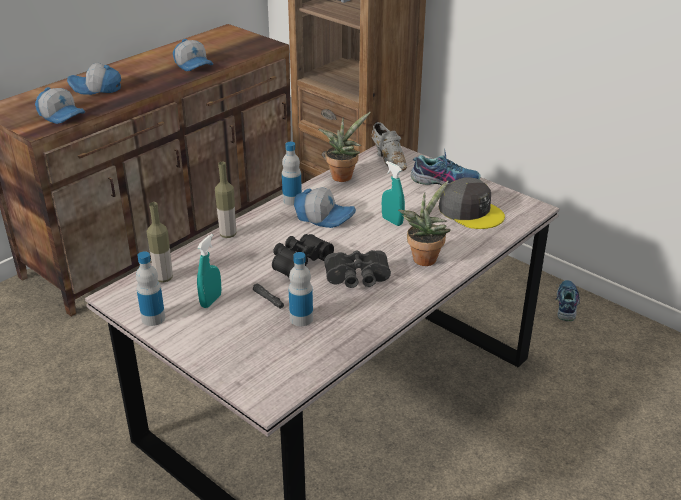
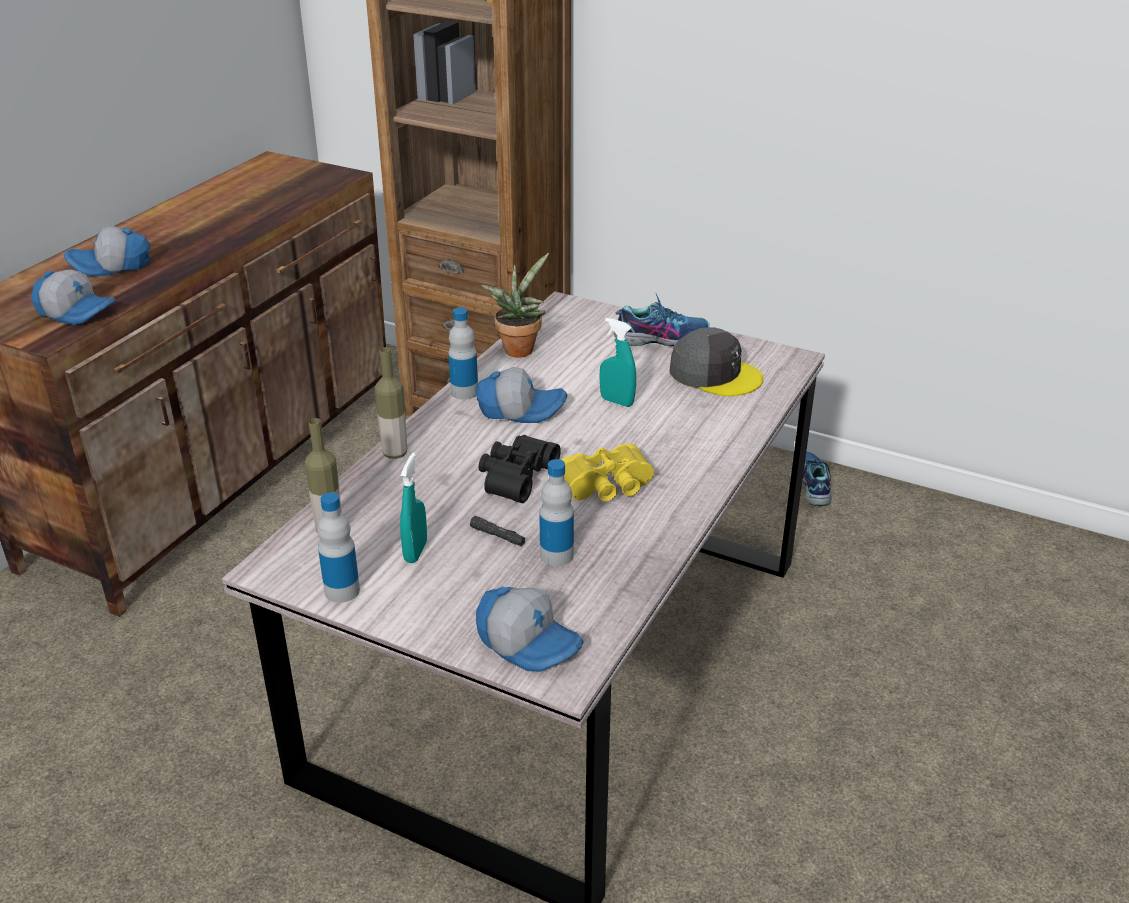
camera: 15 degrees left, 0 degrees up
cap [173,39,213,71] -> cap moved to [476,587,584,672]
black binoculars [324,250,391,288] -> yellow binoculars [561,443,654,501]
grey shoe [372,122,407,171] -> none
potted plant [398,180,450,266] -> none

